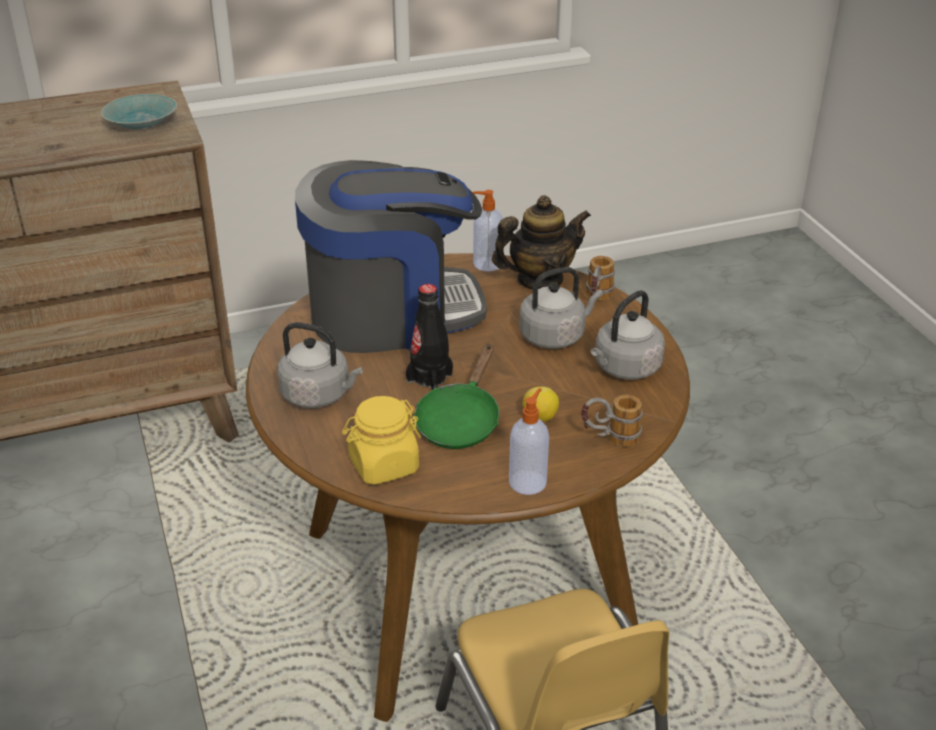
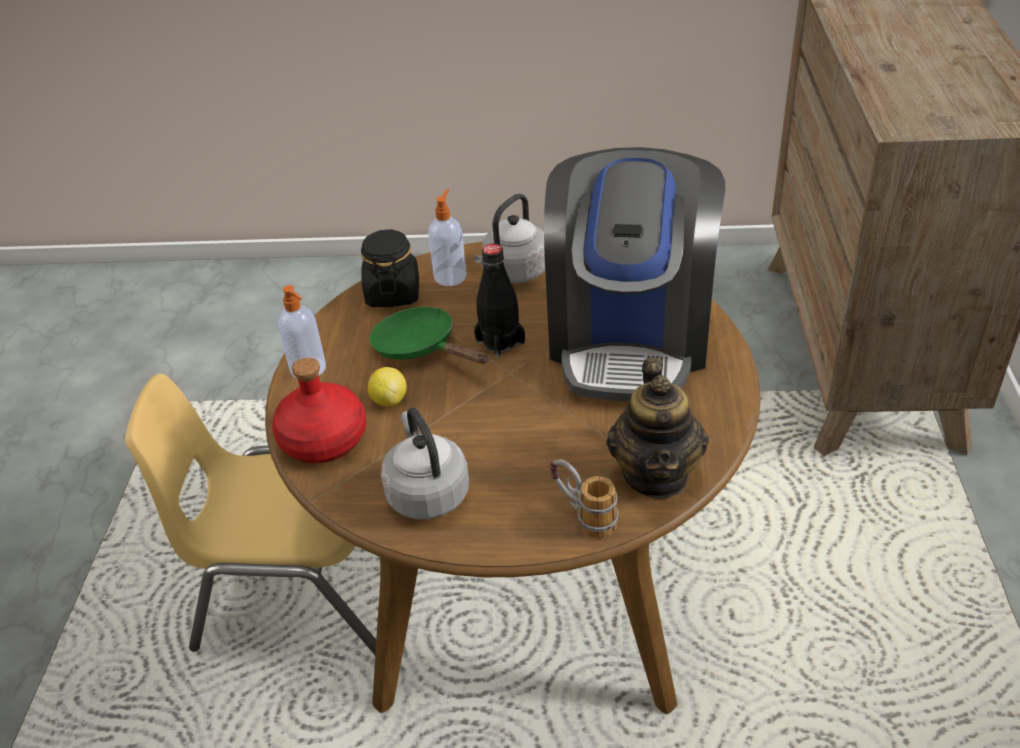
camera: 115 degrees right, 5 degrees up
turquoise bowl [101,94,177,130] -> none
yellow jar [342,396,421,485] -> black jar [361,229,419,307]
soap dispenser [472,190,503,271] -> soap dispenser moved to [428,189,467,286]
grey kettle [520,267,603,349] -> none
mug [581,395,643,447] -> red bottle [272,358,366,463]

